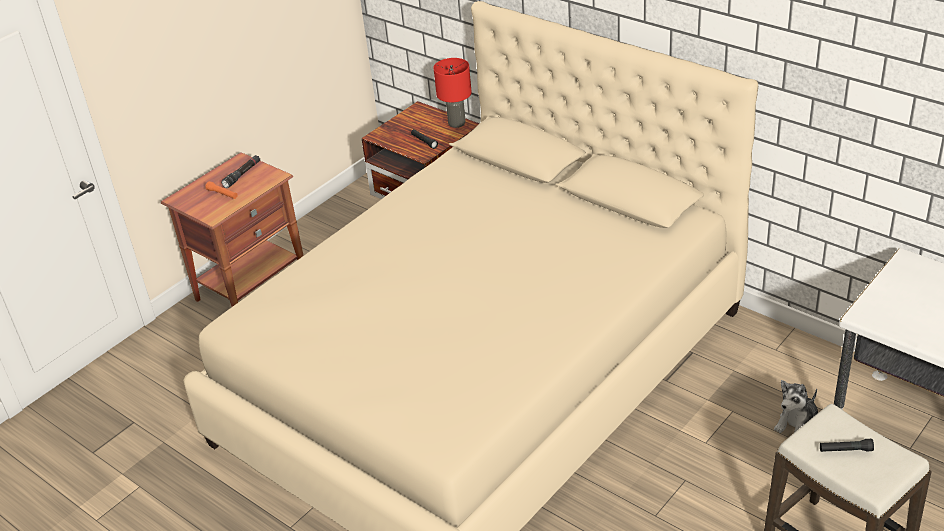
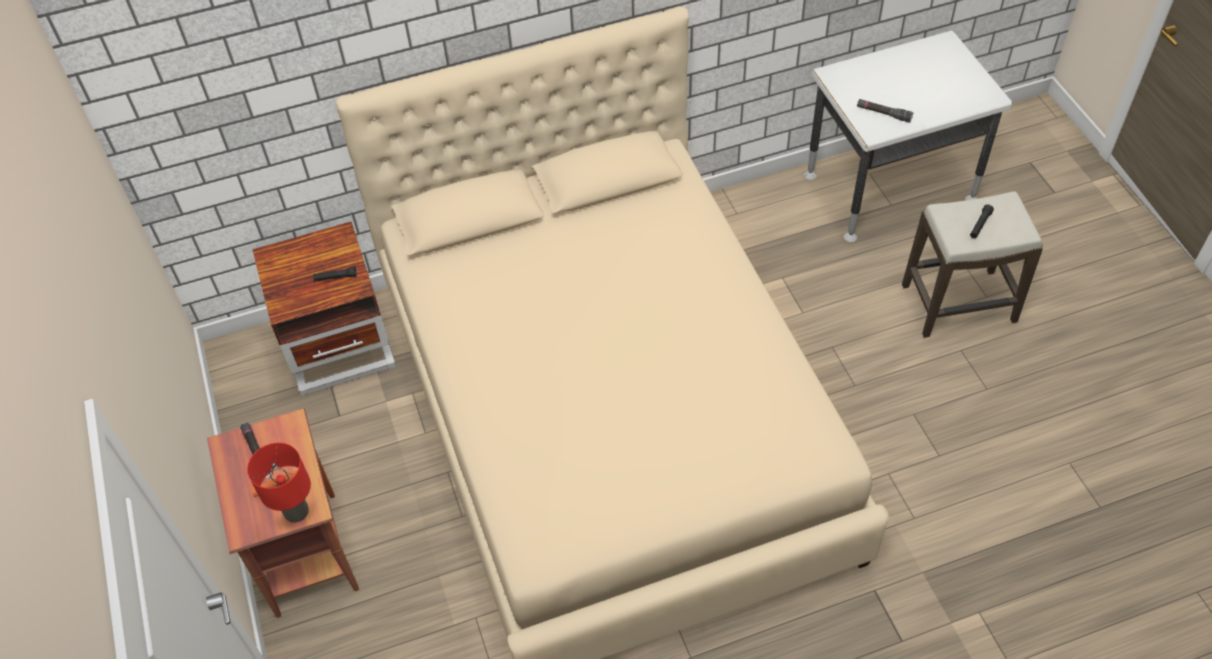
camera: 60 degrees left, 15 degrees up
red table lamp [434,58,472,128] -> red table lamp moved to [247,443,311,523]
plush toy [774,380,818,433] -> none
none -> black flashlight [857,99,913,123]

